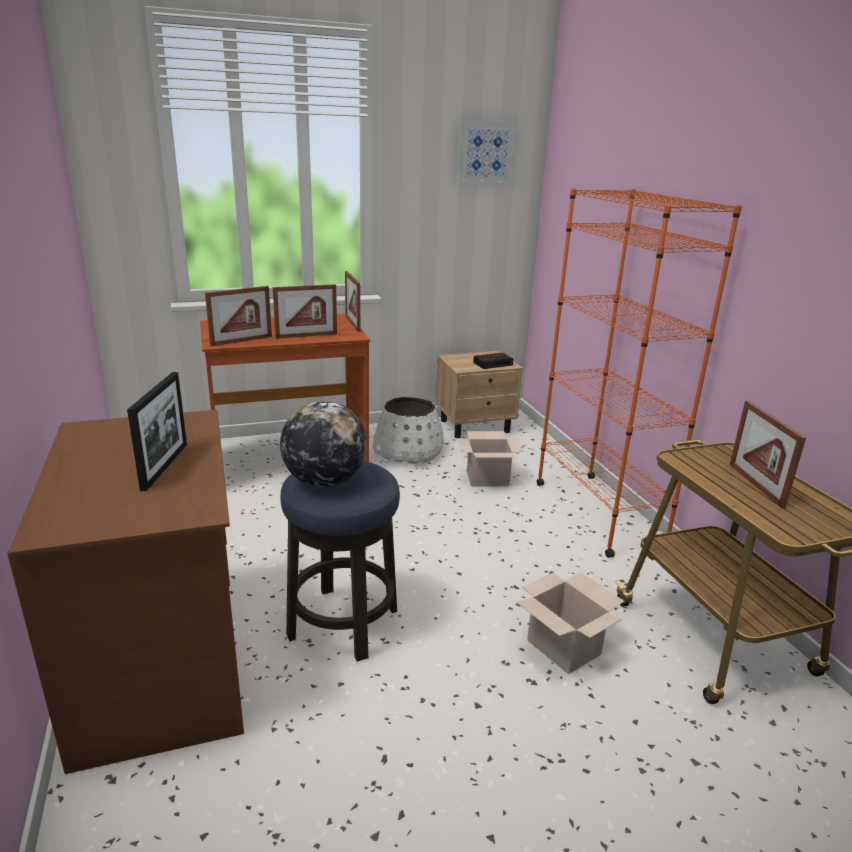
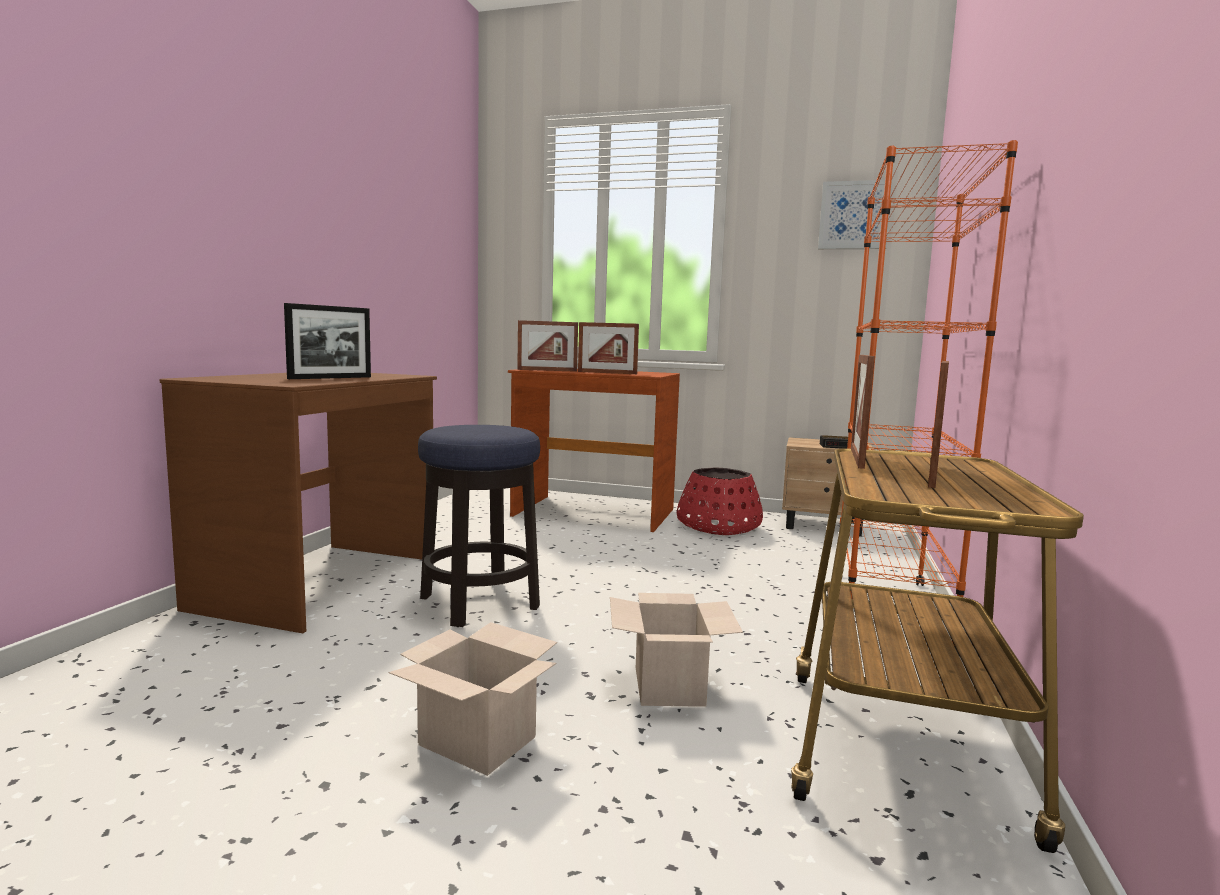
camera: 35 degrees right, 15 degrees down
globe [280,401,367,487] -> none
picture frame [345,271,360,332] -> picture frame moved to [851,355,875,469]
white planter [373,397,444,464] -> red planter [677,467,763,535]
cardboard box [458,431,524,487] -> cardboard box moved to [389,622,557,776]

